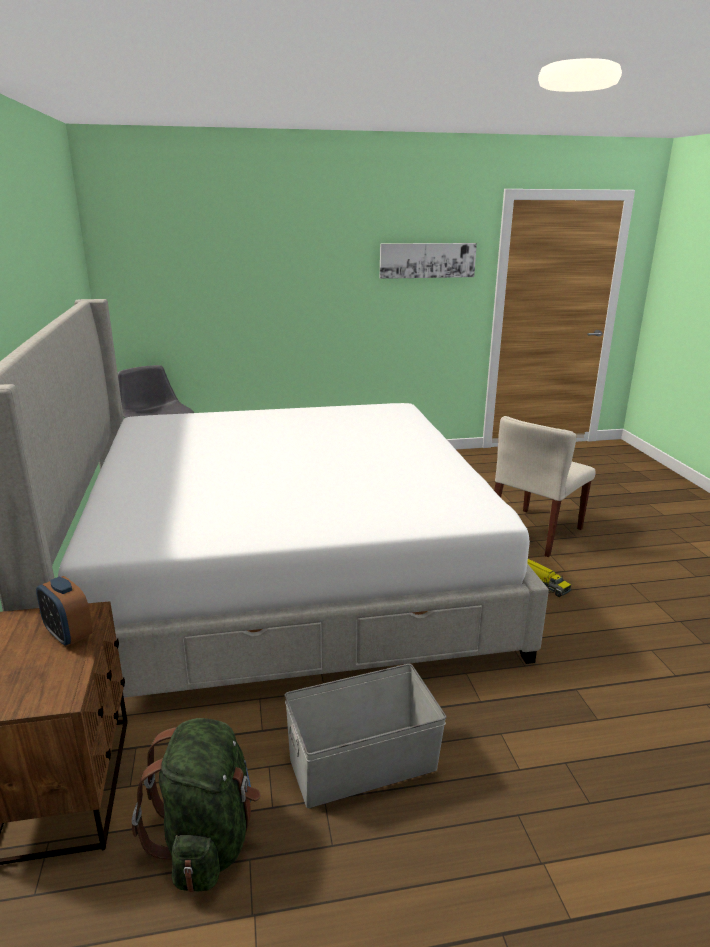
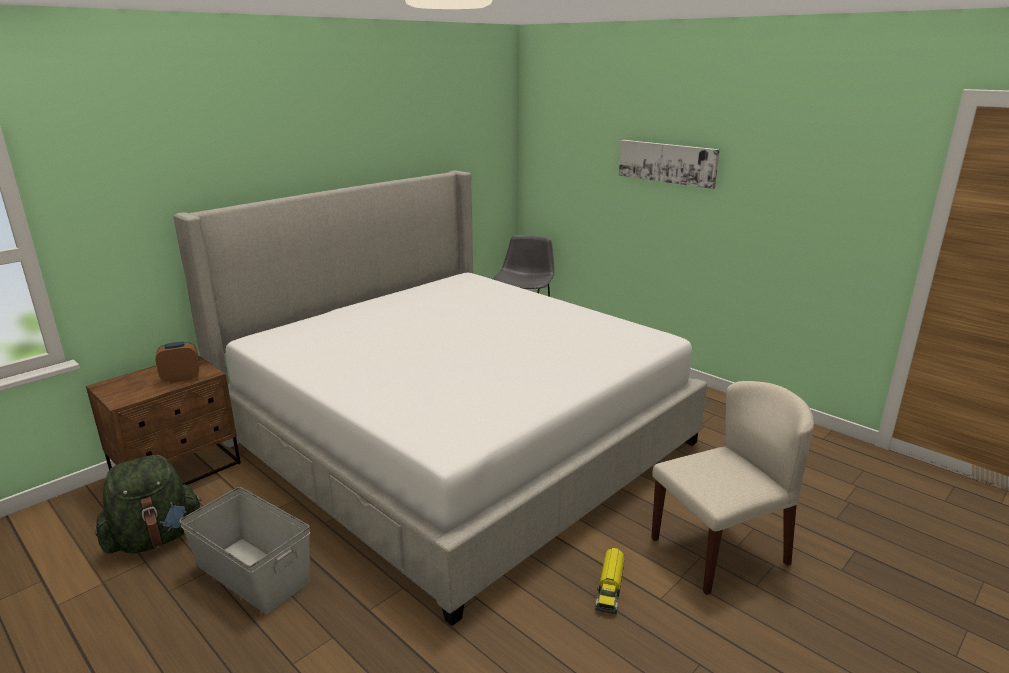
camera: 55 degrees right, 0 degrees up
alarm clock [36,576,93,647] -> alarm clock turned 60 degrees clockwise [155,342,199,383]
picture [380,243,477,279] -> picture moved to [619,140,720,189]
beige chair [494,416,596,557] -> beige chair turned 150 degrees clockwise [651,381,814,595]

